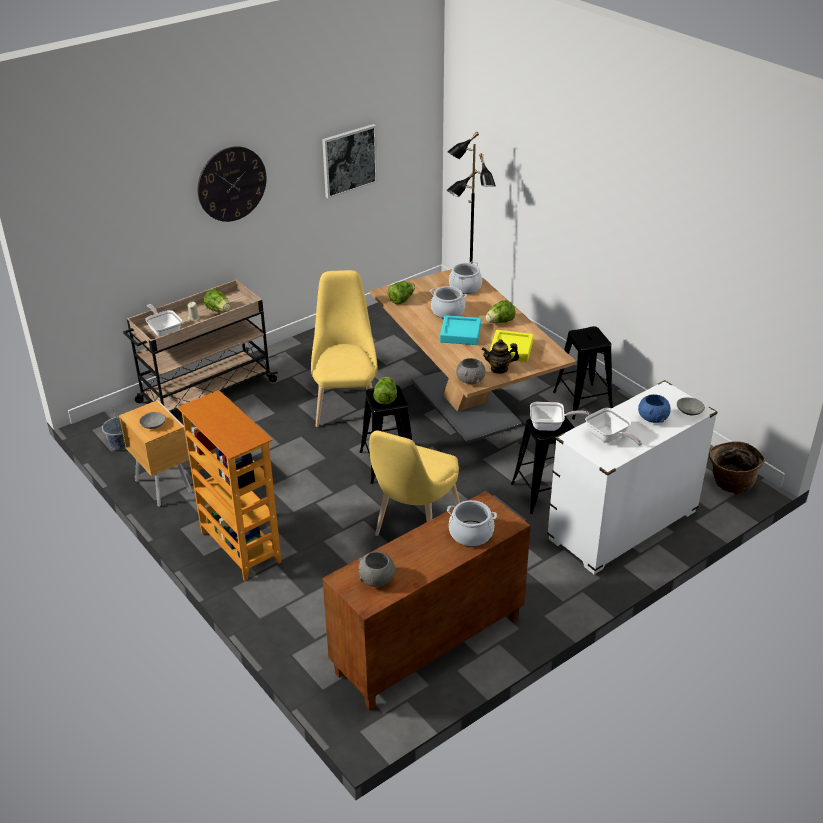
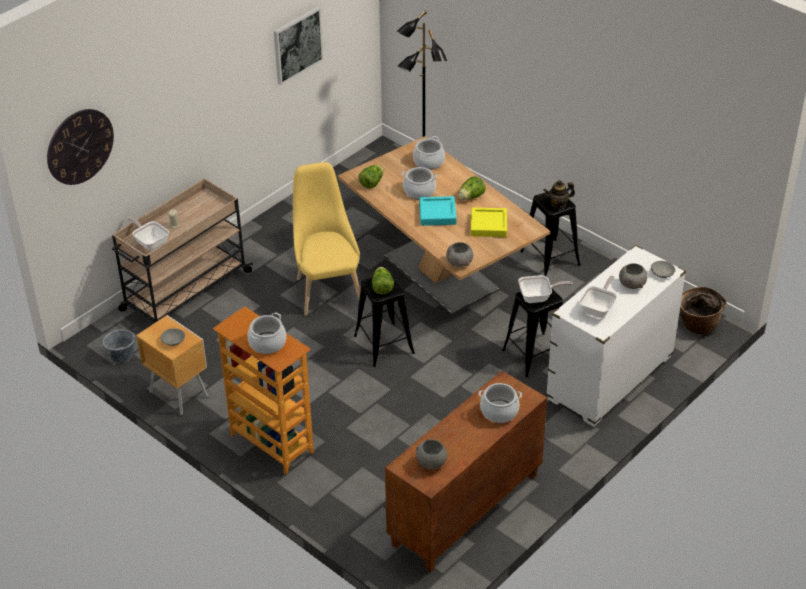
camera: 10 degrees left, 5 degrees up
wall clock [198,146,267,222] -> wall clock moved to [47,109,114,185]
lettuce [204,289,230,312] -> none
yellow chair [369,431,460,536] -> none
teapot [481,339,519,374] -> teapot moved to [543,180,575,210]
frying pan [585,408,642,446] -> frying pan turned 105 degrees counterclockwise [579,276,617,318]
blue bowl [638,394,671,423] -> grey bowl [619,263,647,289]
none -> cooking pot [248,313,286,354]

